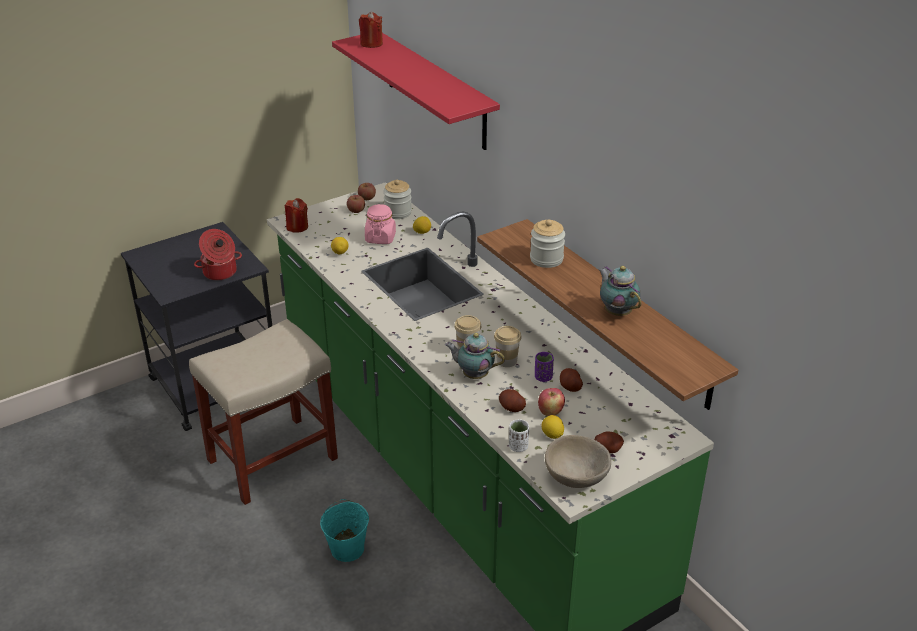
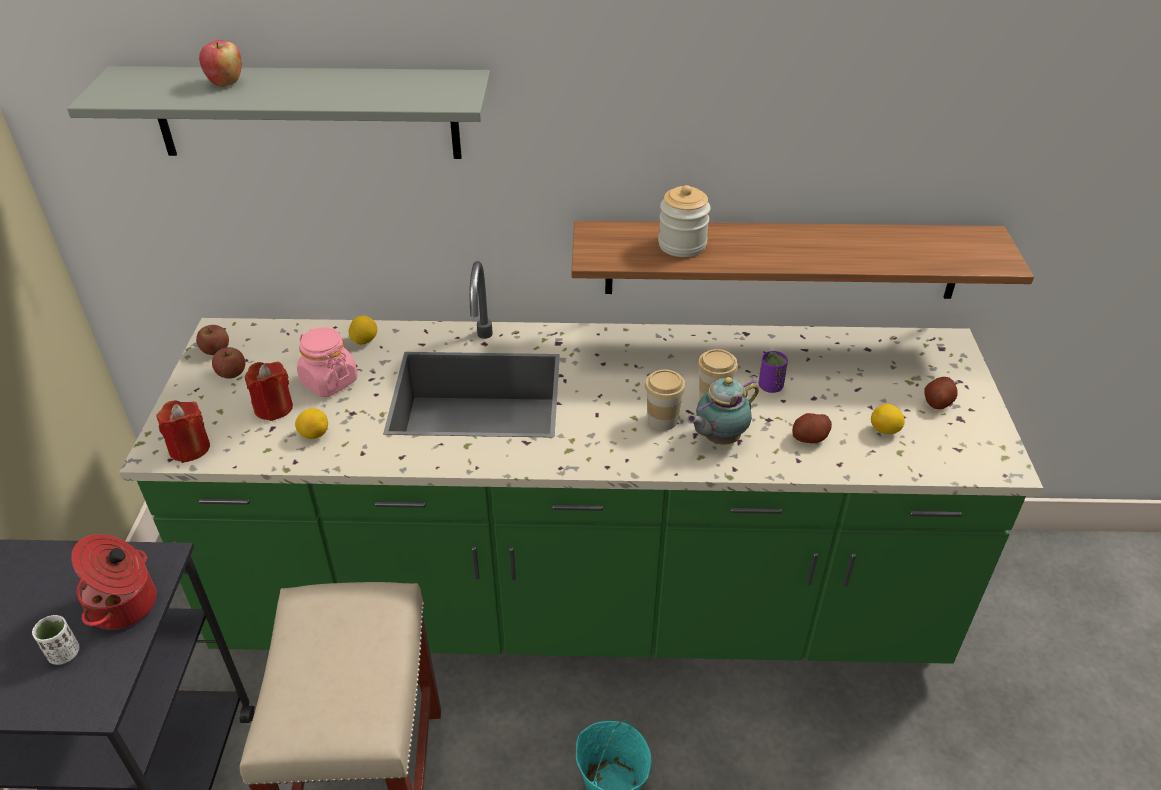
camera: 55 degrees left, 5 degrees up
red shelf [332,33,500,150] -> grey shelf [67,66,491,159]
red candle [359,12,383,48] -> red candle moved to [245,362,293,421]
jar [383,180,412,219] -> none
white cup [509,419,529,452] -> white cup moved to [32,615,80,665]
apple [538,388,565,416] -> apple moved to [199,40,242,87]
beige bowl [545,435,611,488] -> none
potato [560,368,583,392] -> none
teapot [599,266,641,316] -> none

